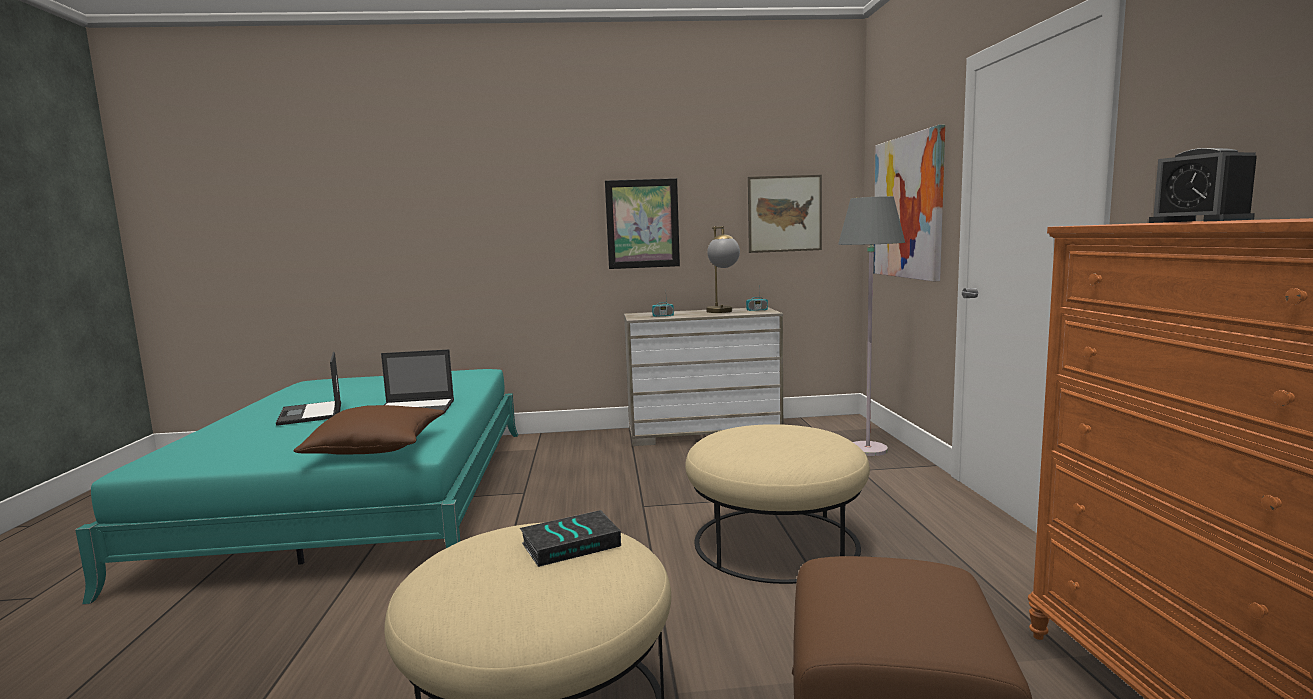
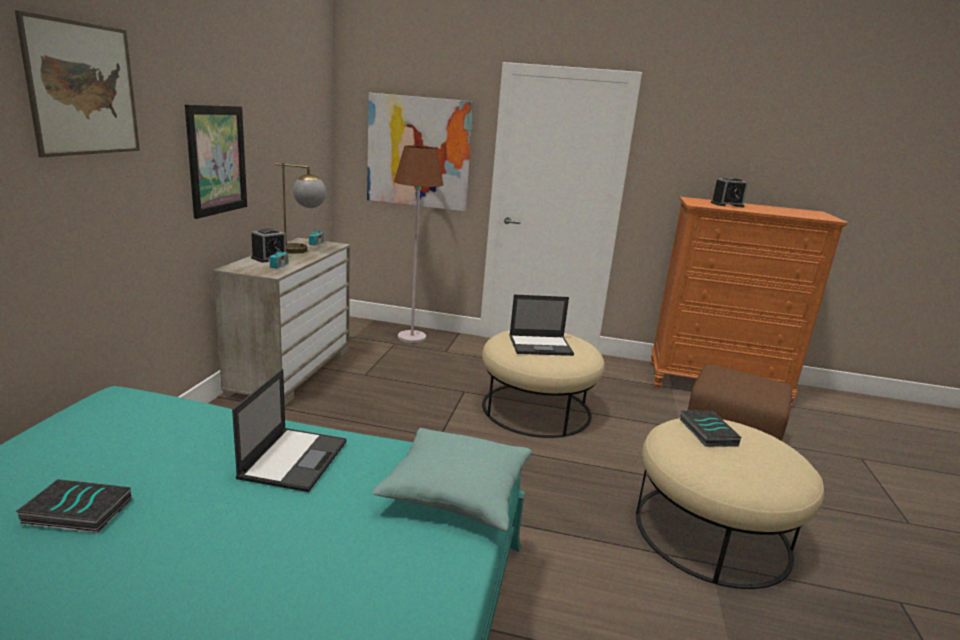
camera: 75 degrees left, 10 degrees up
laptop [276,352,341,426] -> laptop moved to [509,294,574,356]
brown pillow [294,405,445,454] -> turquoise pillow [372,428,532,532]
picture [748,175,822,253] -> picture moved to [15,10,140,157]
grey floor lamp [838,196,905,456] -> brown floor lamp [394,146,443,343]
none -> book [15,479,132,533]
none -> alarm clock [251,228,286,263]

